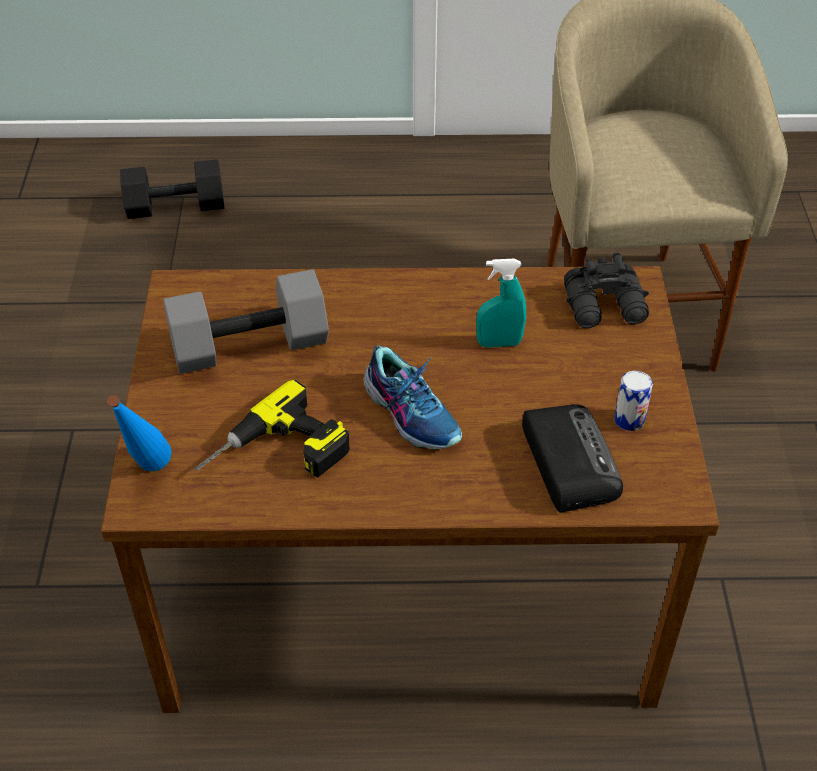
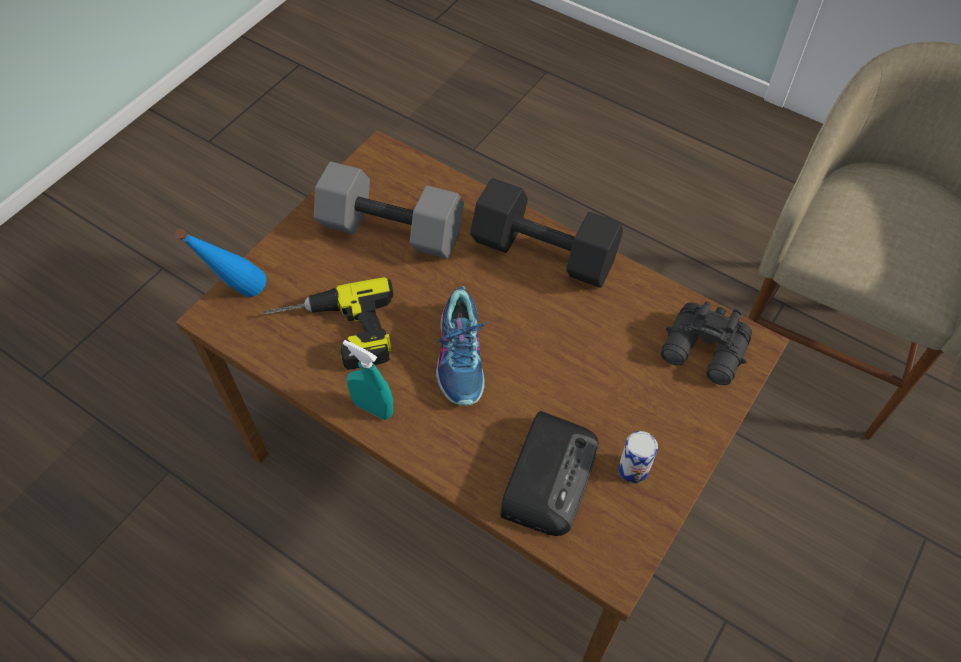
camera: 35 degrees right, 10 degrees up
black dumbbell [120,159,225,219] -> black dumbbell moved to [470,178,623,288]
turquoise spray bottle [476,259,526,348] -> turquoise spray bottle moved to [343,340,393,420]

